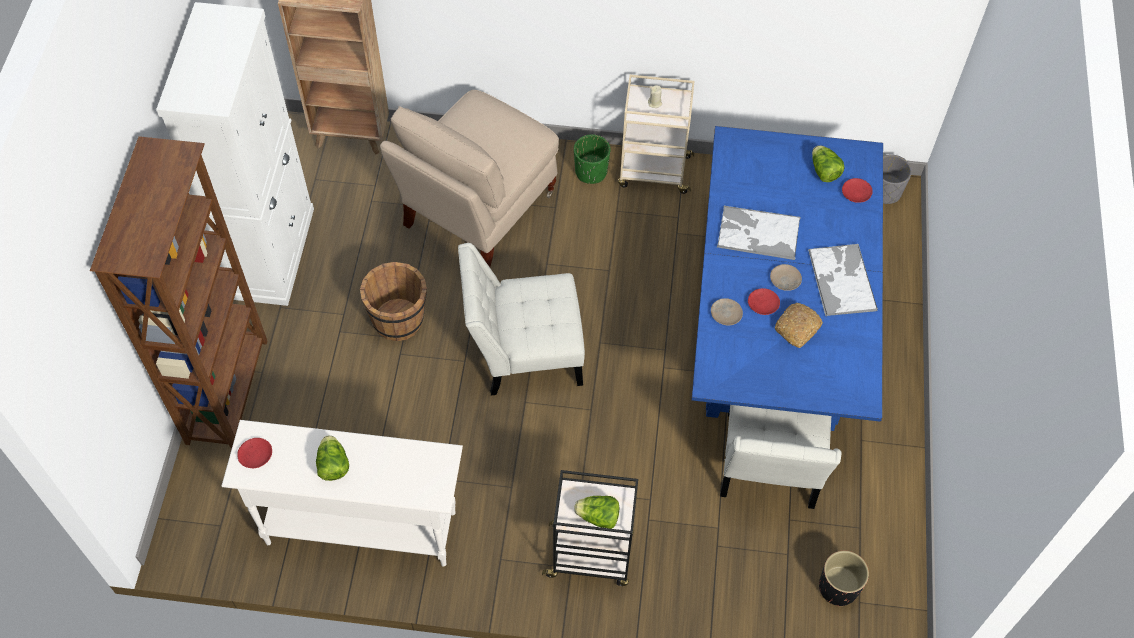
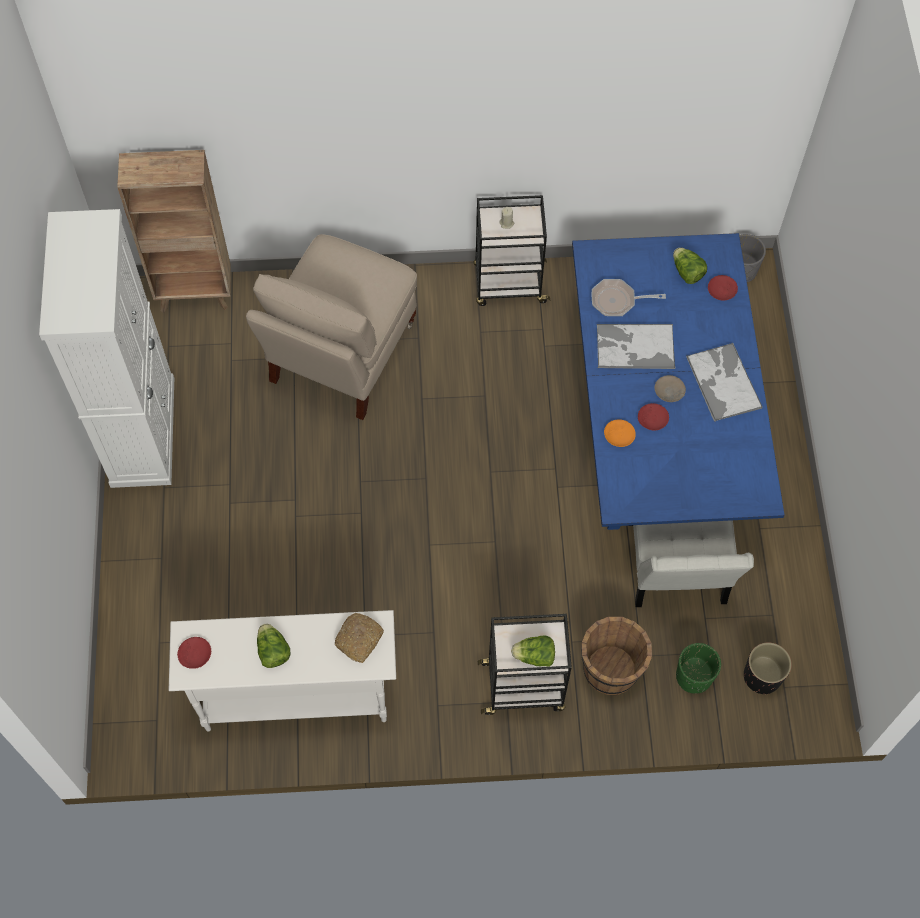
camera: 10 degrees left, 5 degrees up
brown bookcase [90,136,268,449] -> none
brown bucket [360,262,427,341] -> brown bucket moved to [581,617,652,695]
white chair [458,243,585,395] -> none
green planter [574,134,610,184] -> green planter moved to [676,643,721,694]
beige cart [618,75,694,194] -> black cart [473,195,550,306]
beige plate [711,298,743,325] -> orange plate [604,419,636,447]
bread [775,303,823,348] -> bread moved to [335,613,384,663]
none -> frying pan [592,279,666,316]

